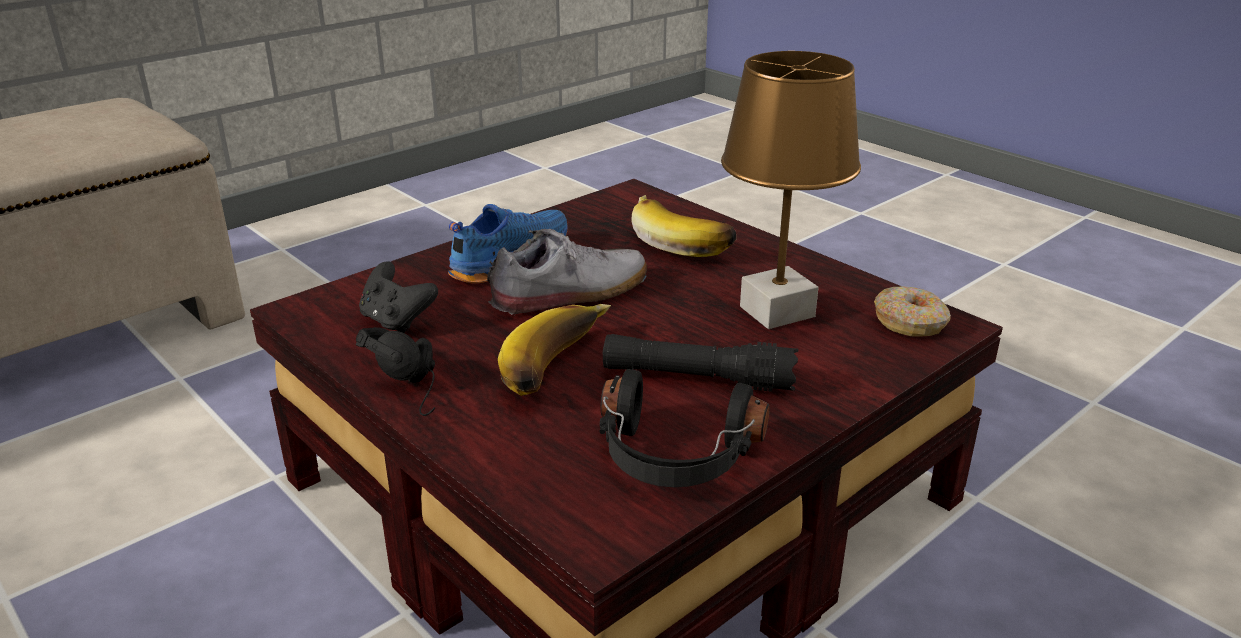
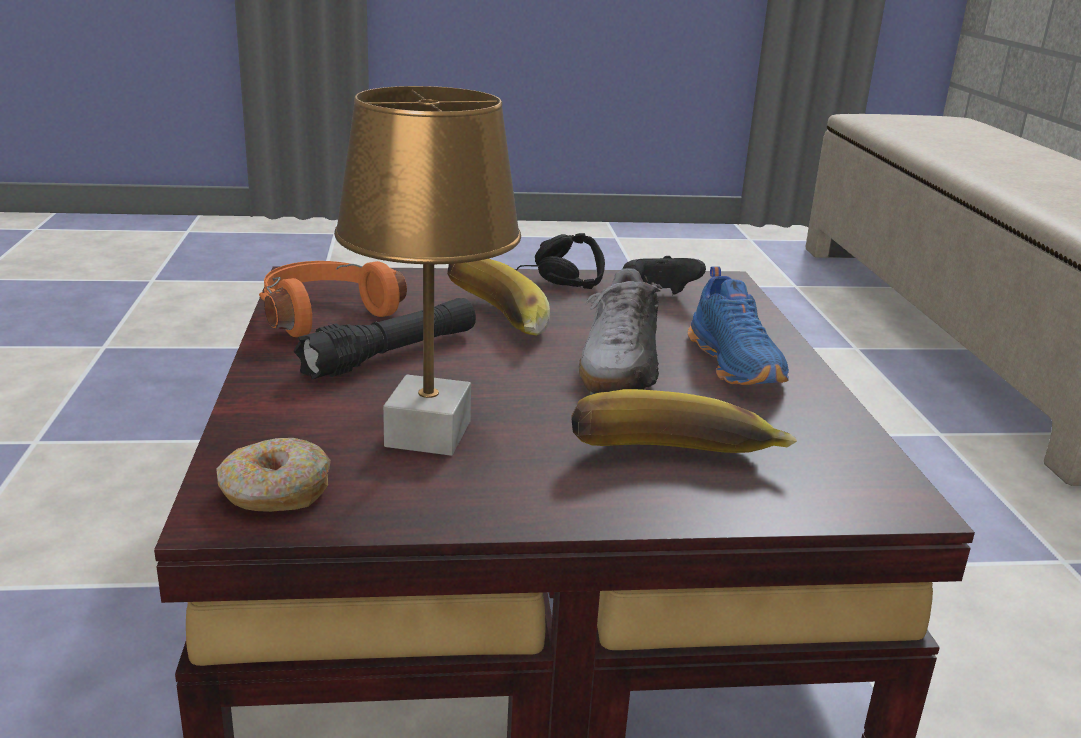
camera: 125 degrees right, 5 degrees down
black headphones [599,369,770,487] -> orange headphones [259,261,407,337]

